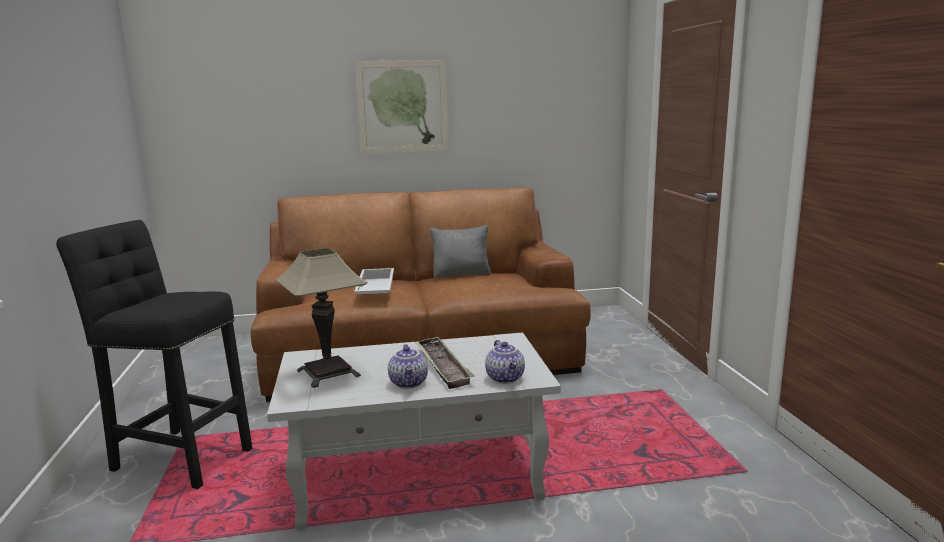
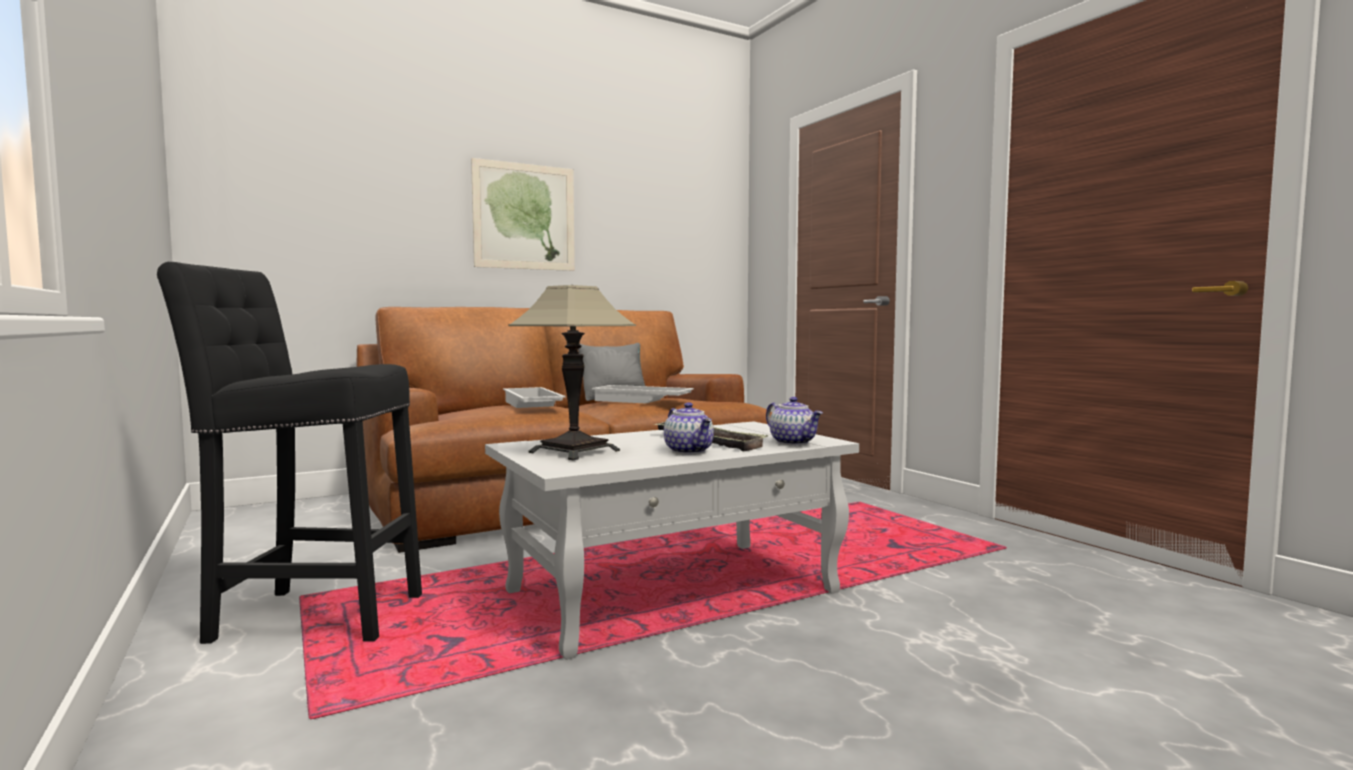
camera: 20 degrees left, 10 degrees down
none -> white tray [592,385,694,403]

